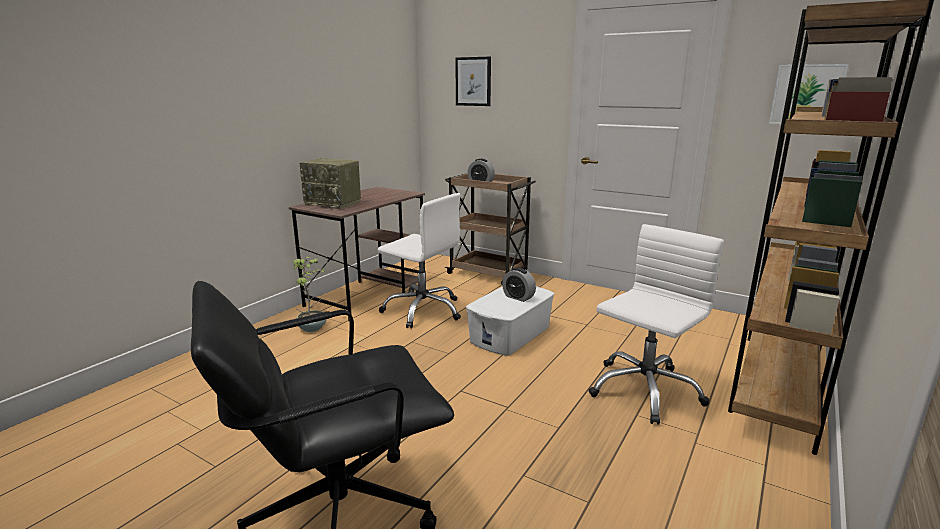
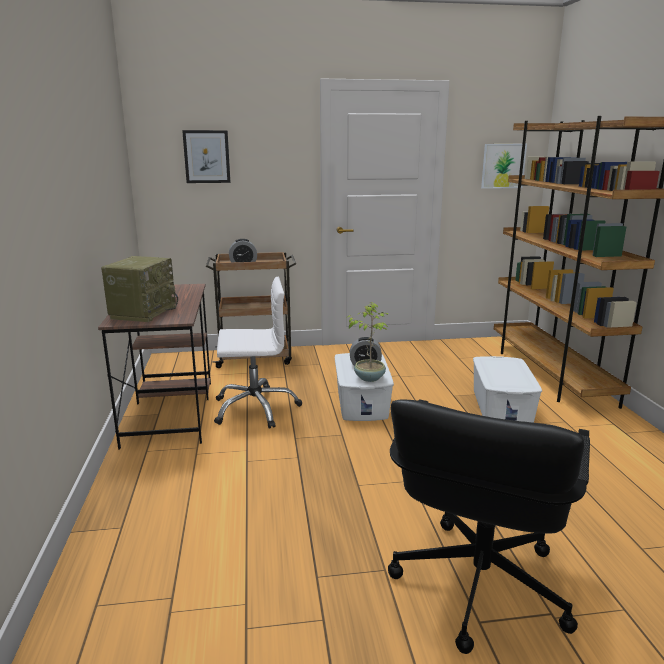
camera: 40 degrees left, 0 degrees up
potted plant [293,257,327,332] -> potted plant moved to [348,302,389,382]
radio [300,158,361,209] -> radio turned 60 degrees counterclockwise [101,256,178,322]
white office chair [588,224,724,424] -> white storage box [473,356,542,423]

